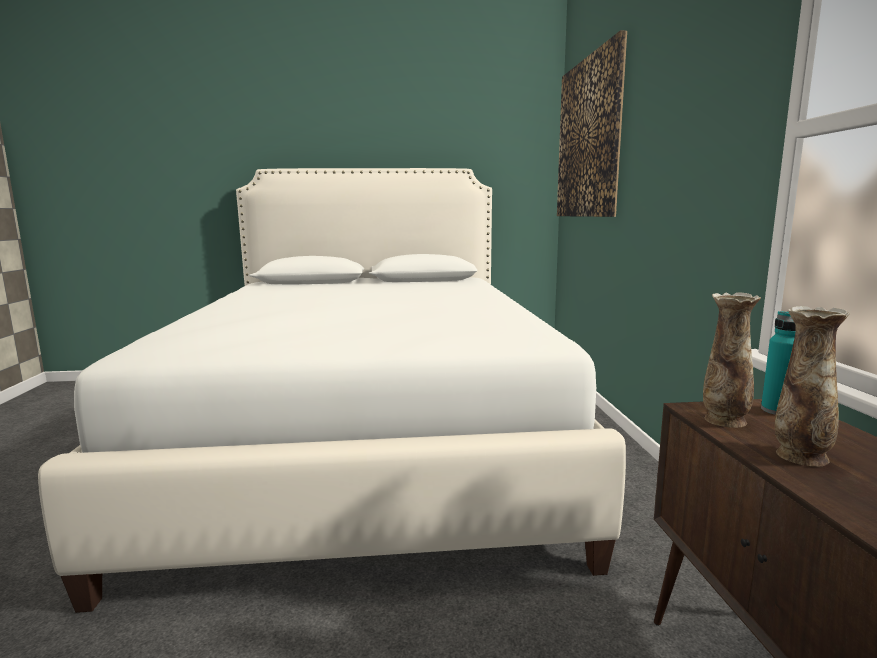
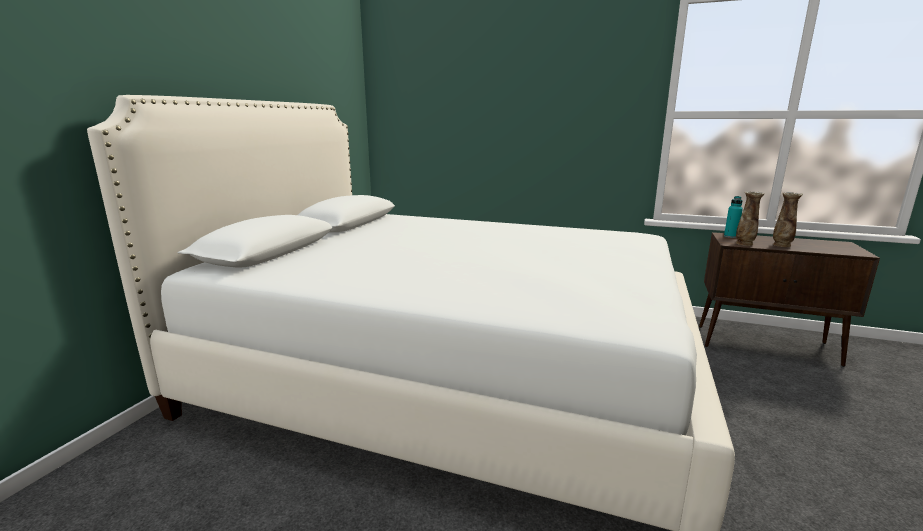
camera: 65 degrees left, 5 degrees up
picture [557,30,627,217] -> none

